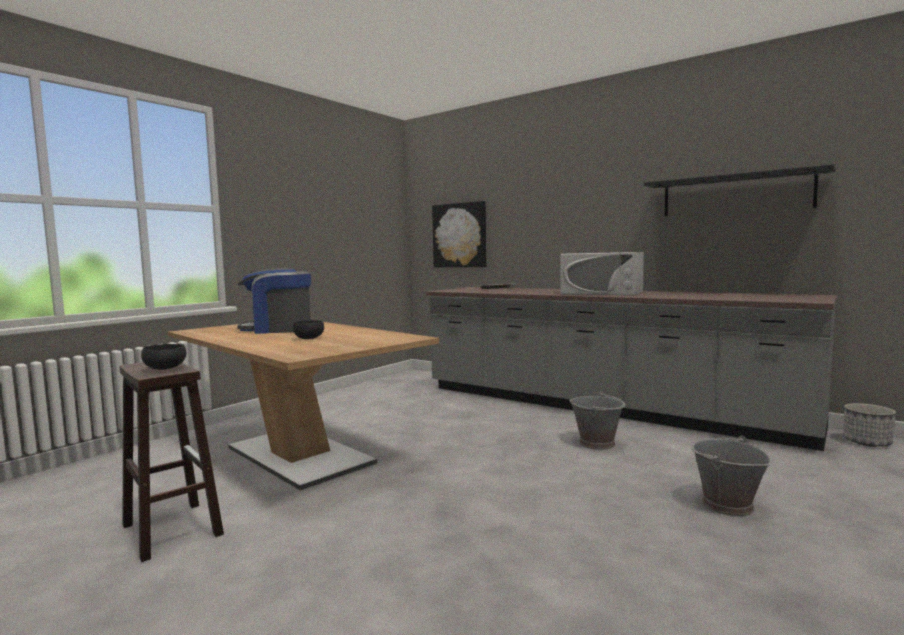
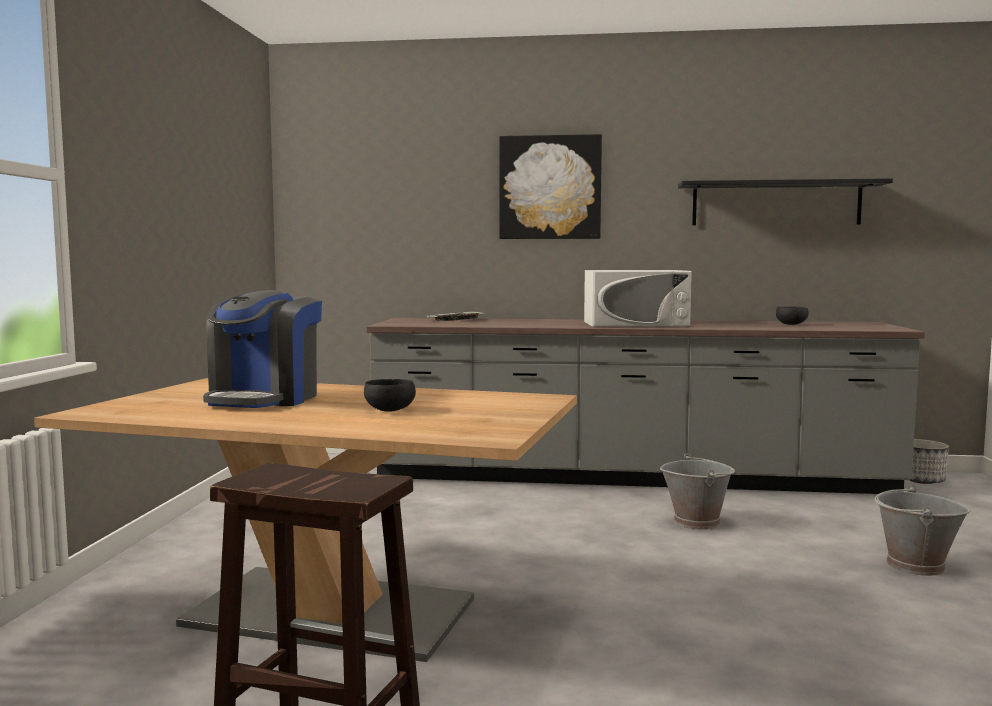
camera: 30 degrees left, 0 degrees up
black bowl [141,344,187,370] -> black bowl moved to [776,307,809,325]
coffee machine [237,268,311,334] -> coffee machine turned 45 degrees counterclockwise [203,290,322,408]
picture [432,201,487,267] -> picture moved to [499,134,602,239]

